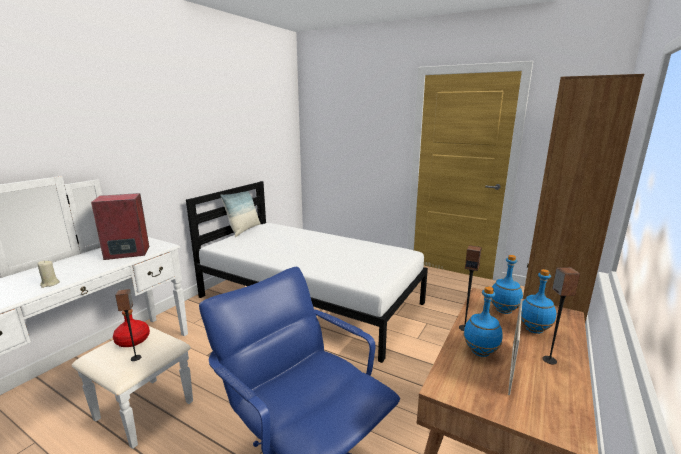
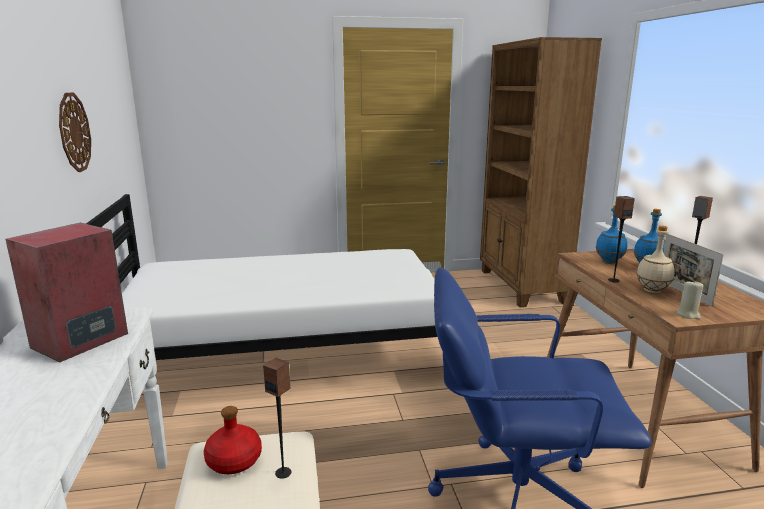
camera: 40 degrees left, 0 degrees up
beige candle [37,261,60,288] -> beige candle moved to [677,280,703,319]
pillow [220,191,260,237] -> none
blue bottle [463,286,503,357] -> beige bottle [636,226,675,293]
none -> wall clock [59,92,91,172]

